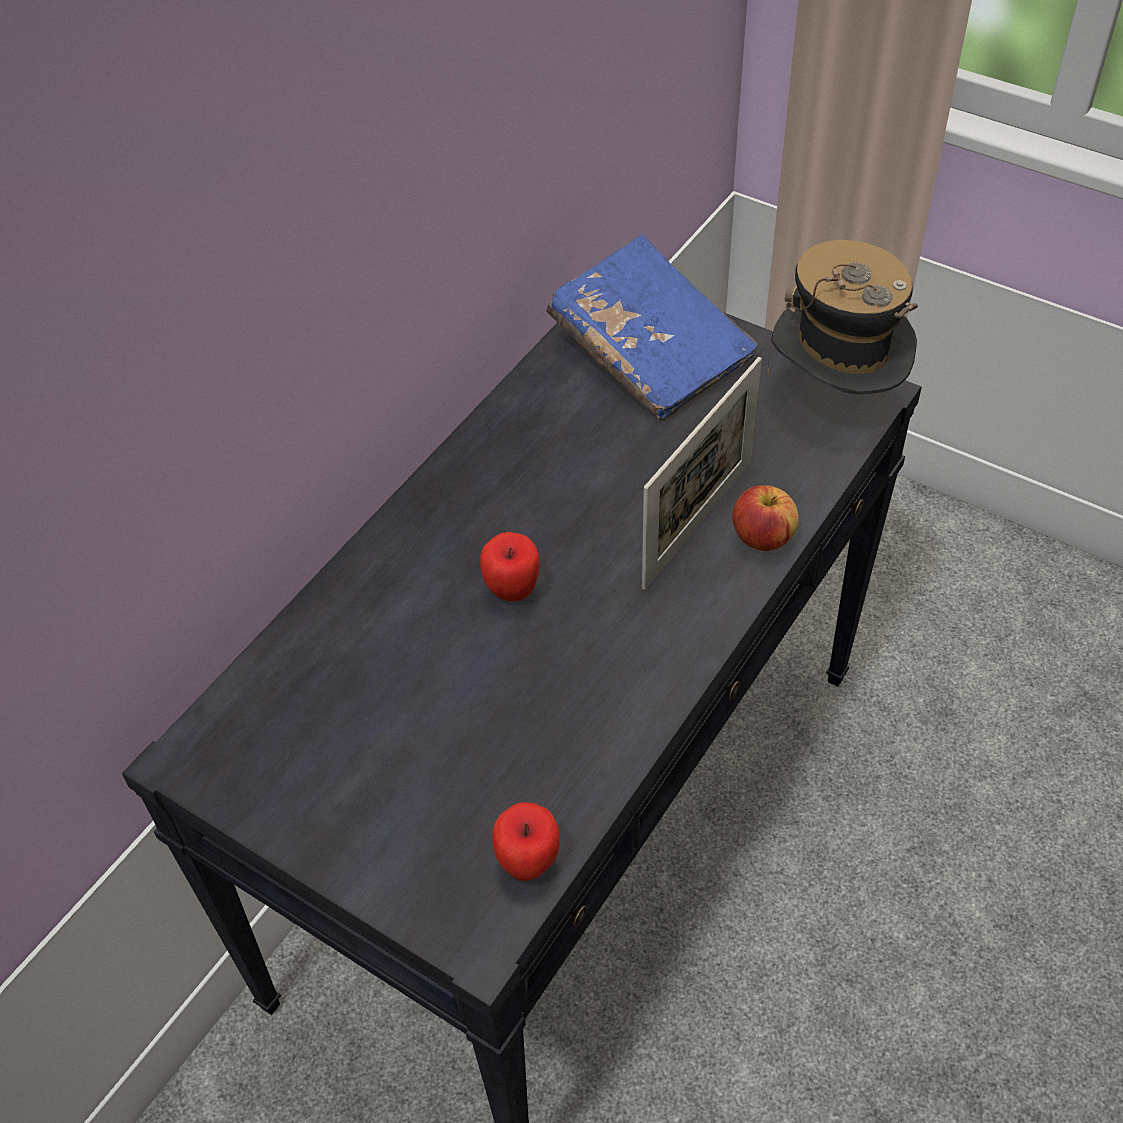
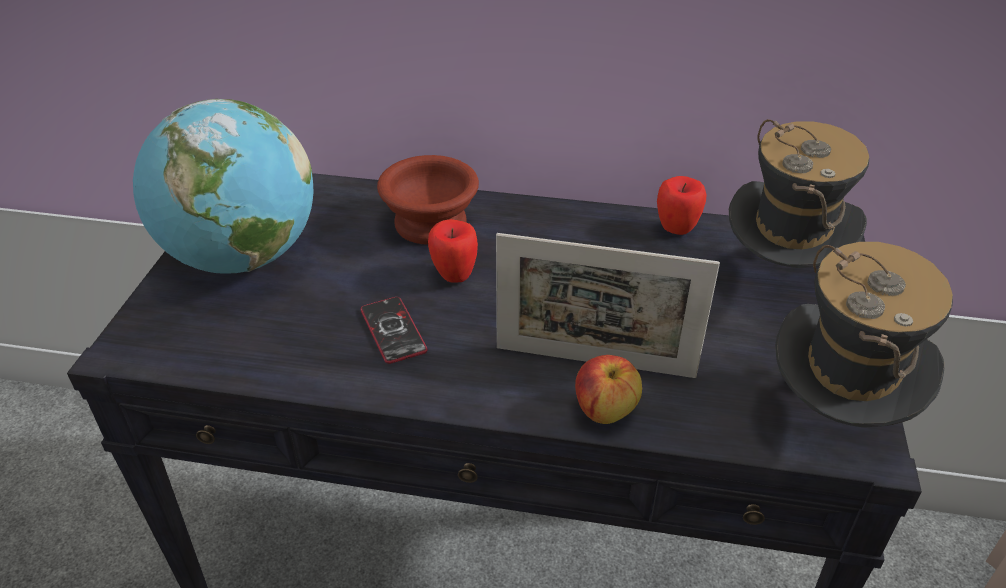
camera: 65 degrees right, 10 degrees down
apple [492,802,560,881] -> apple moved to [657,176,707,235]
blue book [547,234,758,421] -> hat [729,119,869,268]
none -> globe [133,99,313,274]
none -> phone [360,297,428,364]
none -> brown bowl [377,155,479,245]

